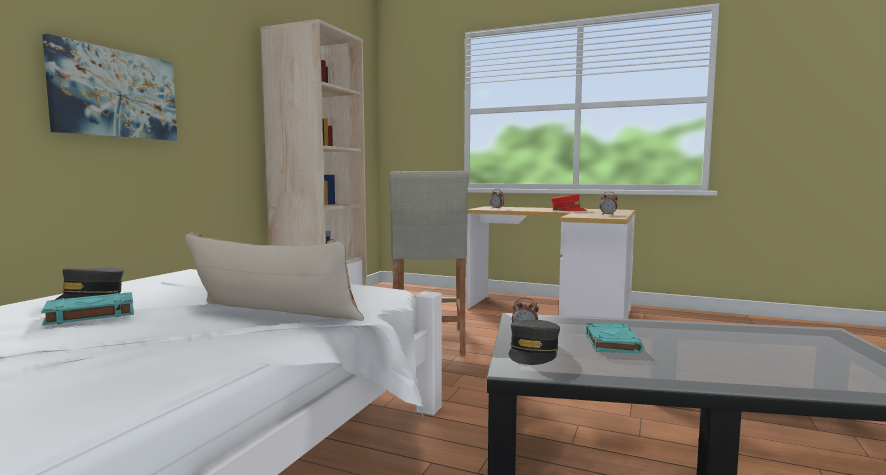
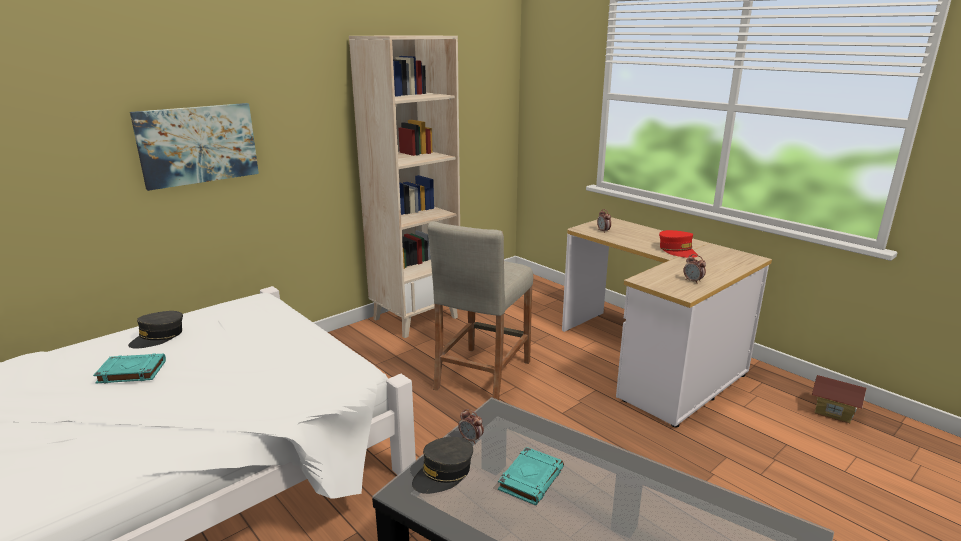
camera: 25 degrees right, 15 degrees up
pillow [185,233,364,321] -> none
none -> toy house [812,375,866,423]

